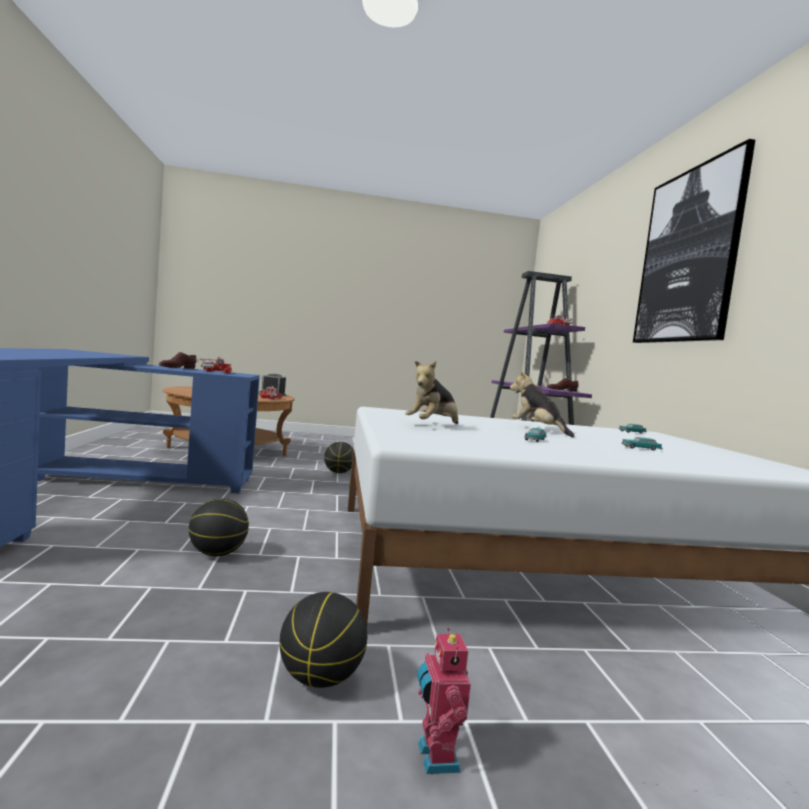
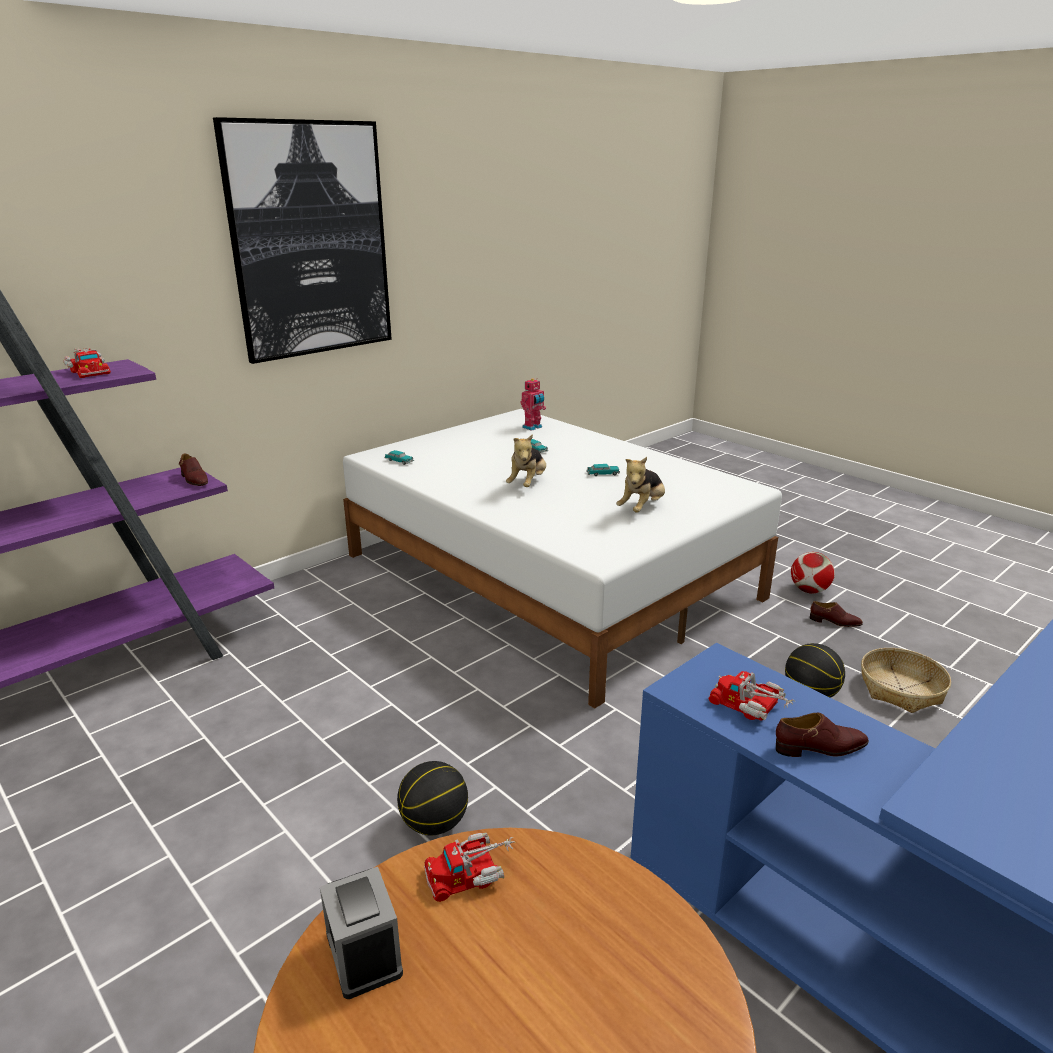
camera: 125 degrees left, 20 degrees up
basketball [279,592,367,688] -> football [791,552,835,593]
plush toy [405,361,458,424] -> plush toy turned 120 degrees clockwise [616,457,665,513]
toy robot [417,628,471,774] -> toy robot moved to [520,378,546,431]
none -> brown shoe [810,601,863,627]
none -> basket [861,648,951,713]

